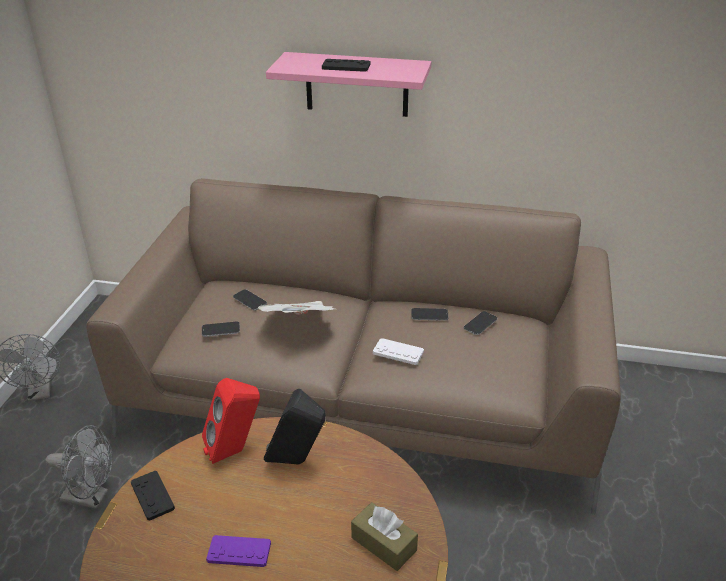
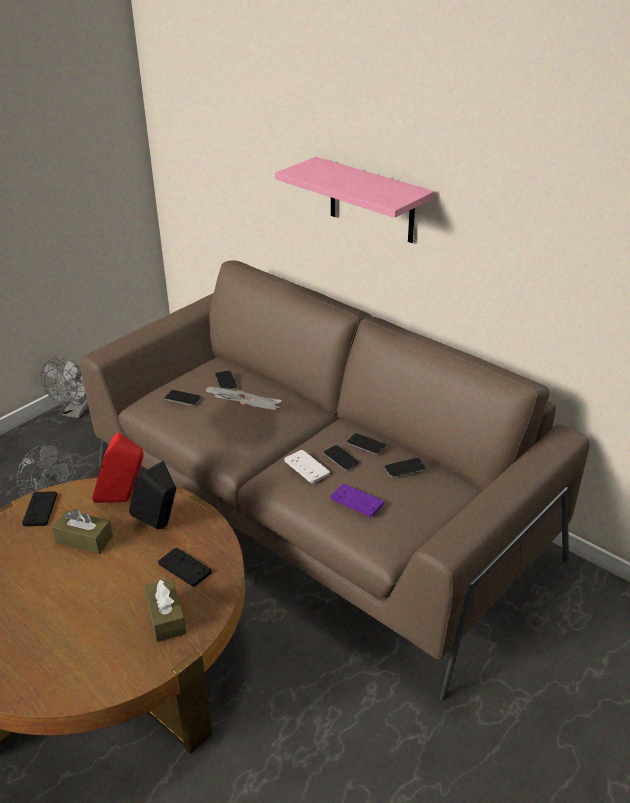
camera: 30 degrees right, 0 degrees up
purple game controller [206,535,271,567] -> purple game controller moved to [331,484,384,517]
black game controller [322,59,371,72] -> black game controller moved to [158,548,211,587]
none -> brown tissue box [52,509,113,554]
none -> phone [323,445,360,471]

